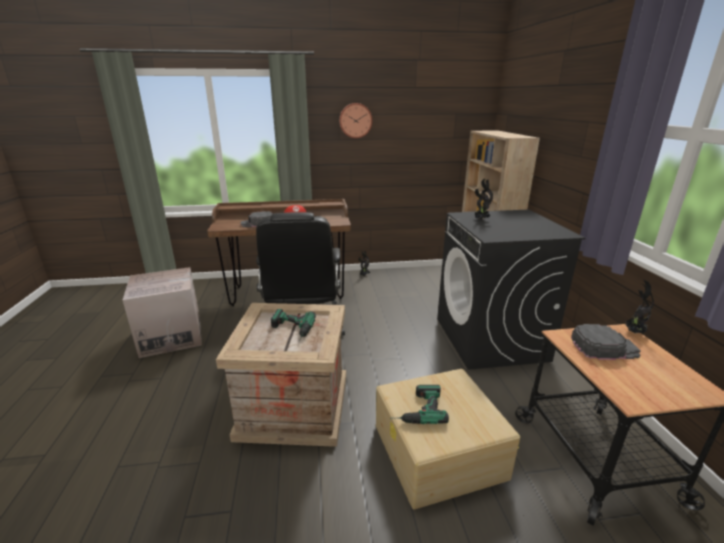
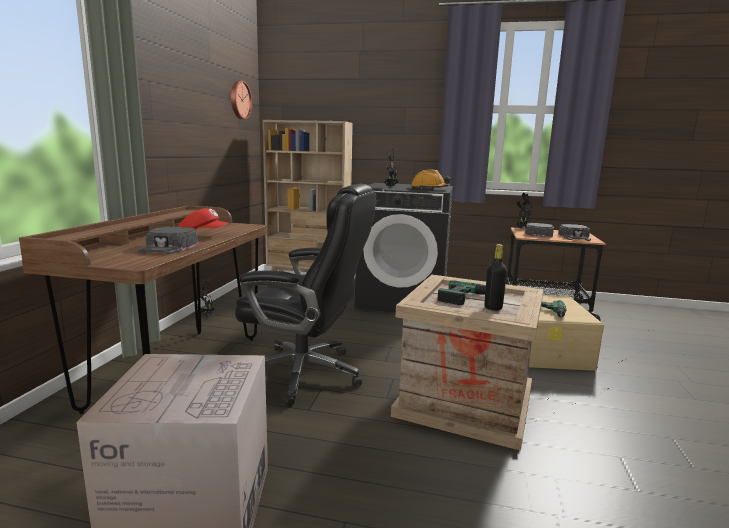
camera: 70 degrees left, 10 degrees down
wall clock [339,103,373,138] -> wall clock moved to [231,81,252,119]
none -> orange hard hat [411,170,451,189]
none -> black bottle [484,244,507,311]
none -> black cap [558,224,591,241]

